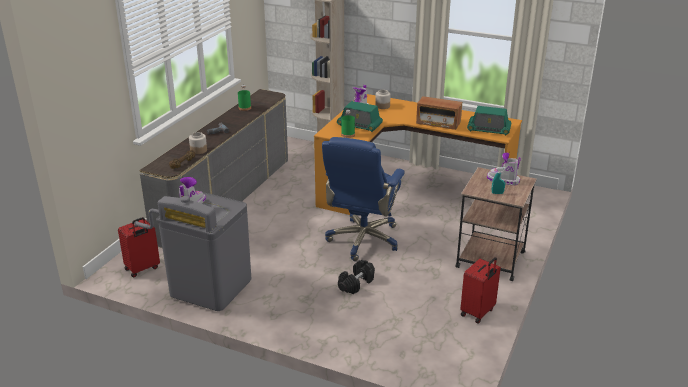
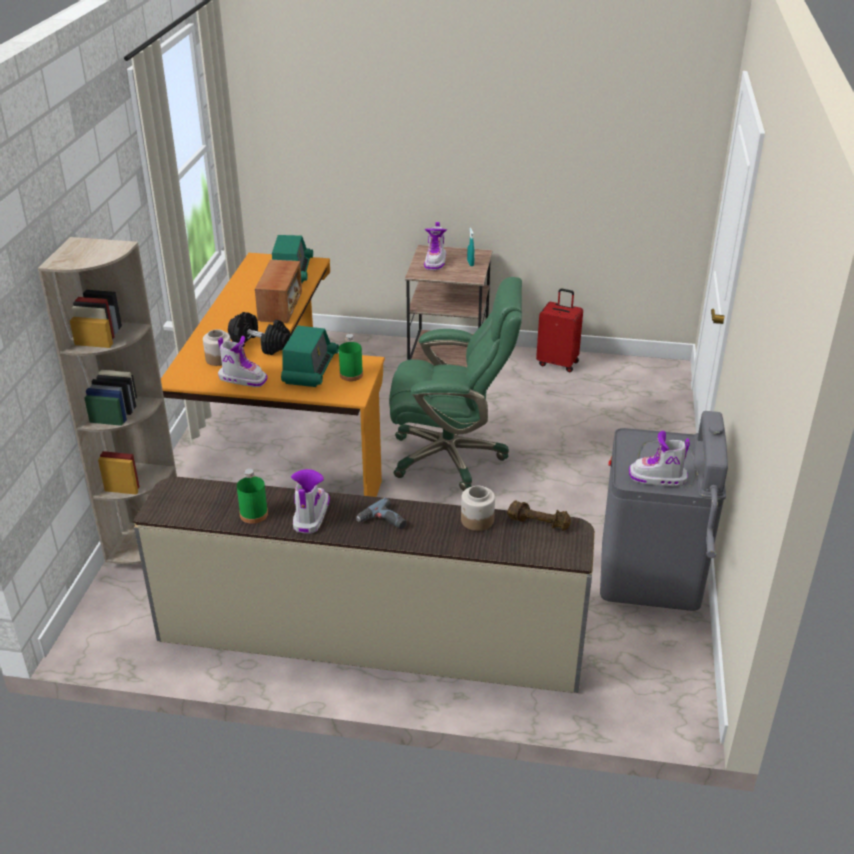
camera: 105 degrees left, 5 degrees up
red suitcase [118,217,160,278] -> none
blue office chair [322,137,405,261] -> green office chair [389,277,522,491]
black dumbbell [338,260,375,294] -> black dumbbell moved to [228,312,291,355]
none -> boot [291,469,330,534]

